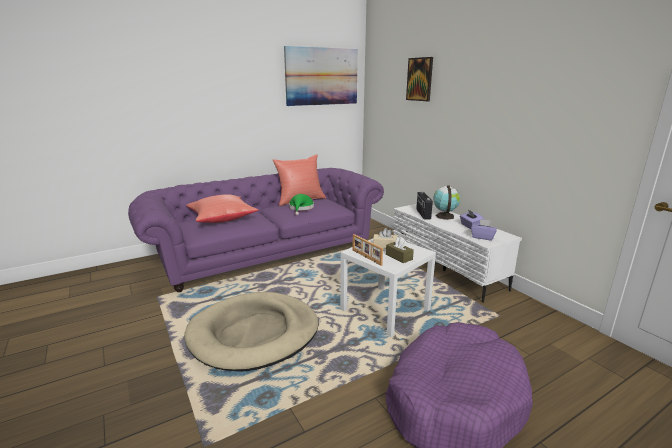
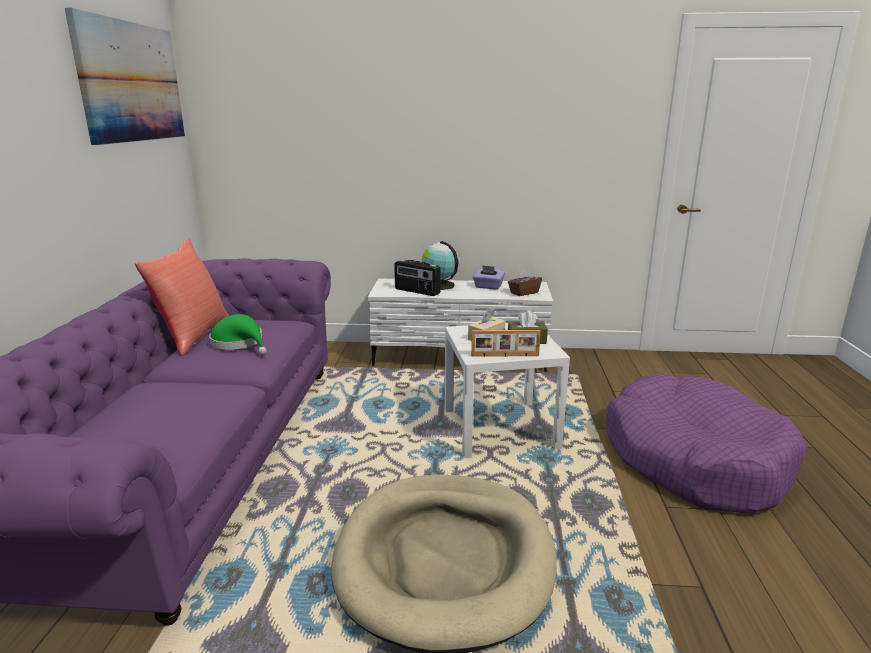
camera: 55 degrees left, 0 degrees up
red pillow [186,194,258,223] -> none
picture [406,57,433,101] -> none
purple tissue box [471,219,497,241] -> brown tissue box [508,269,542,296]

